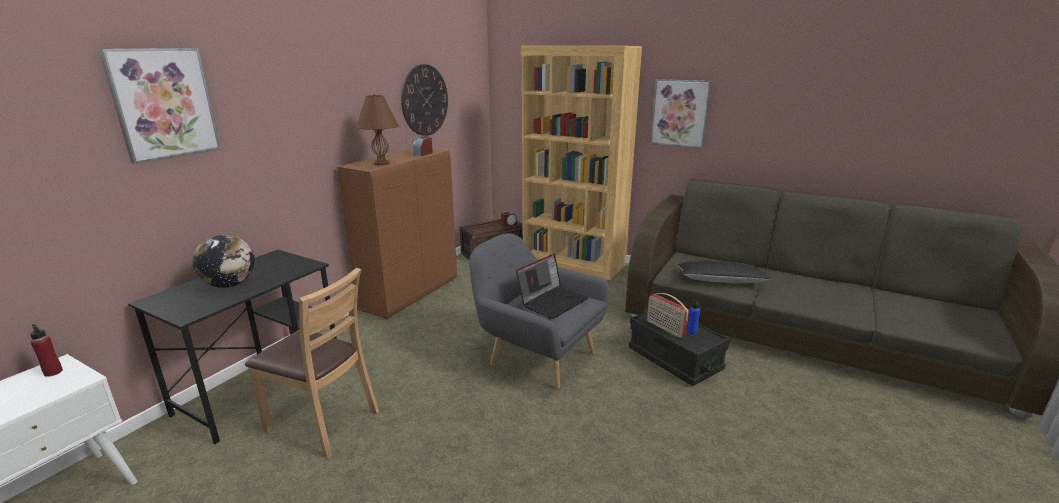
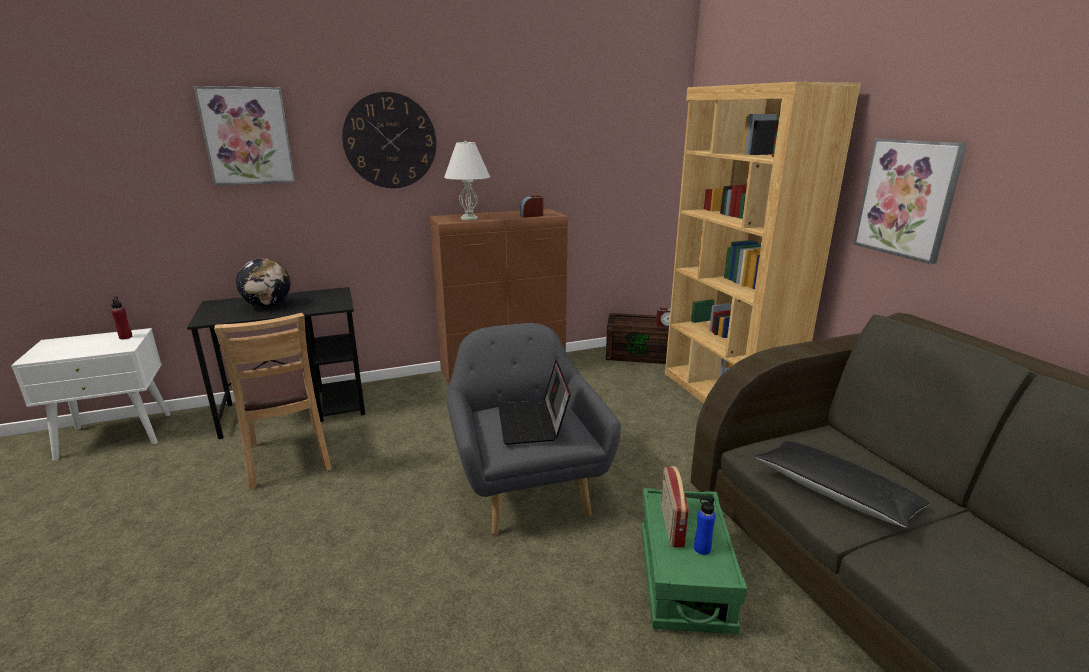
camera: 40 degrees right, 0 degrees up
brown table lamp [356,94,399,165] -> white table lamp [444,141,490,220]
wall clock [401,64,448,136] -> wall clock moved to [342,92,436,188]
laptop [516,253,589,319] -> laptop turned 90 degrees clockwise [498,360,571,445]
black storage box [629,312,731,386] -> green storage box [641,488,747,634]

